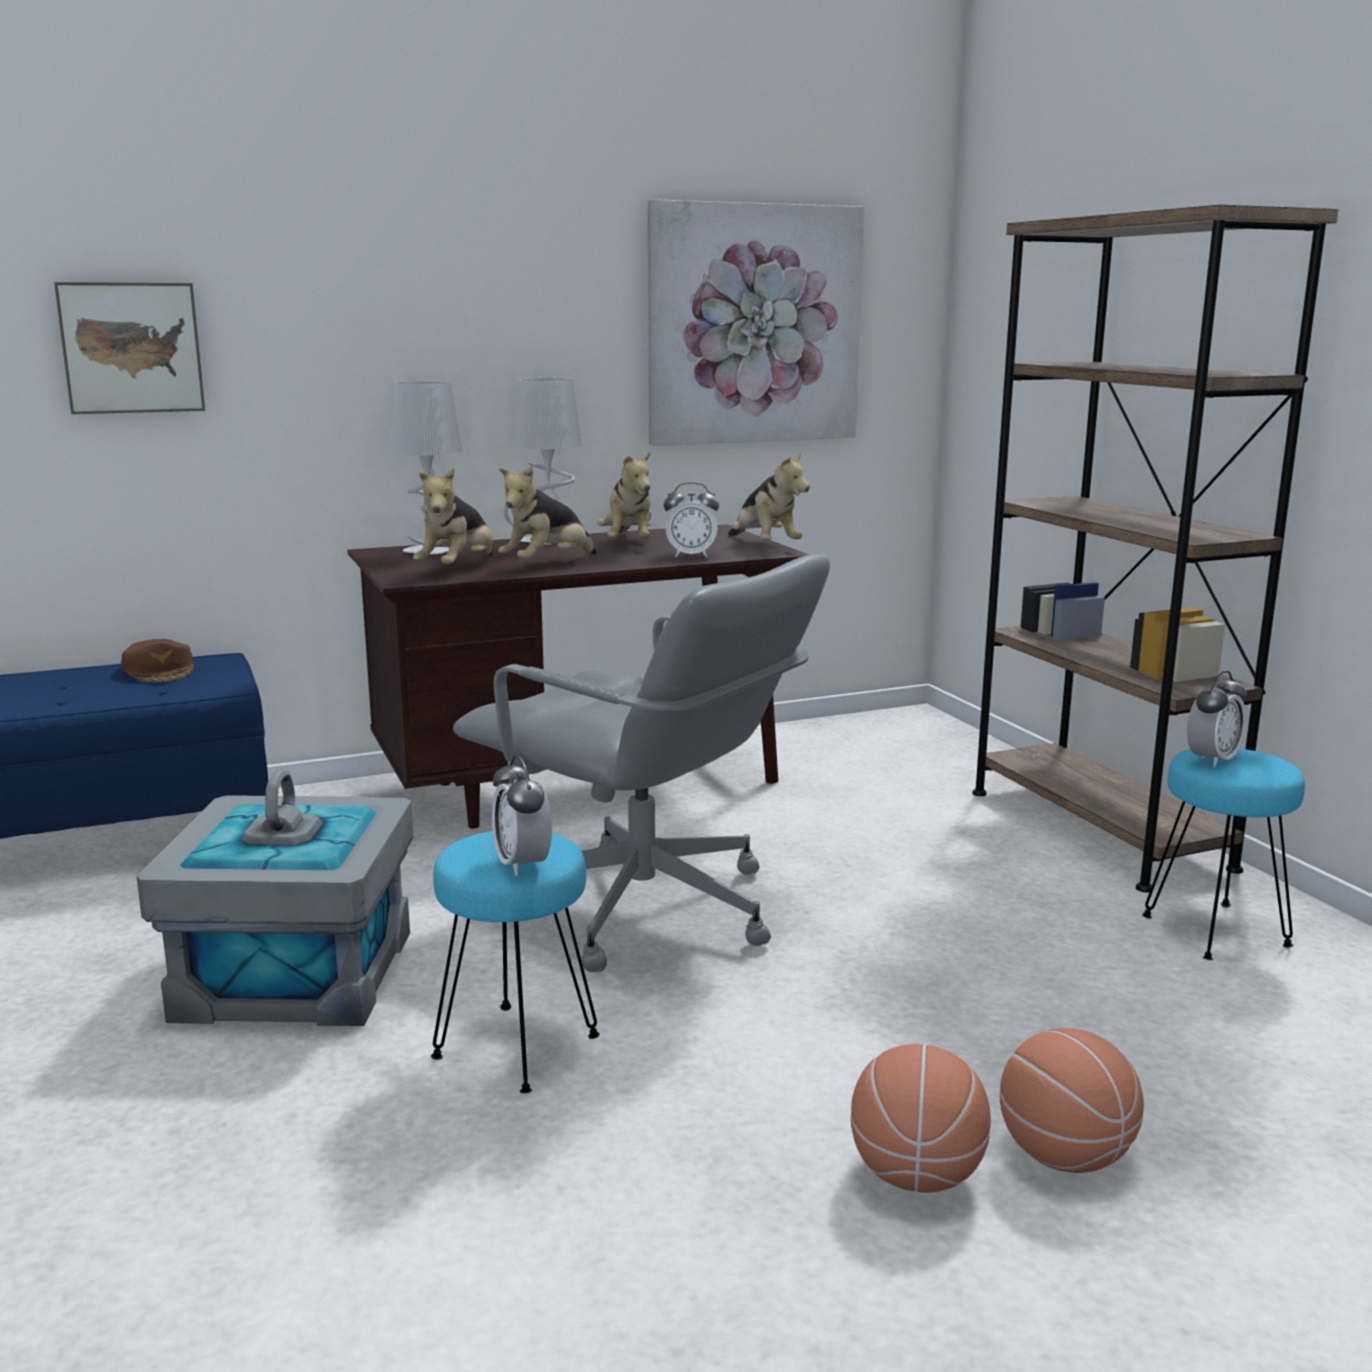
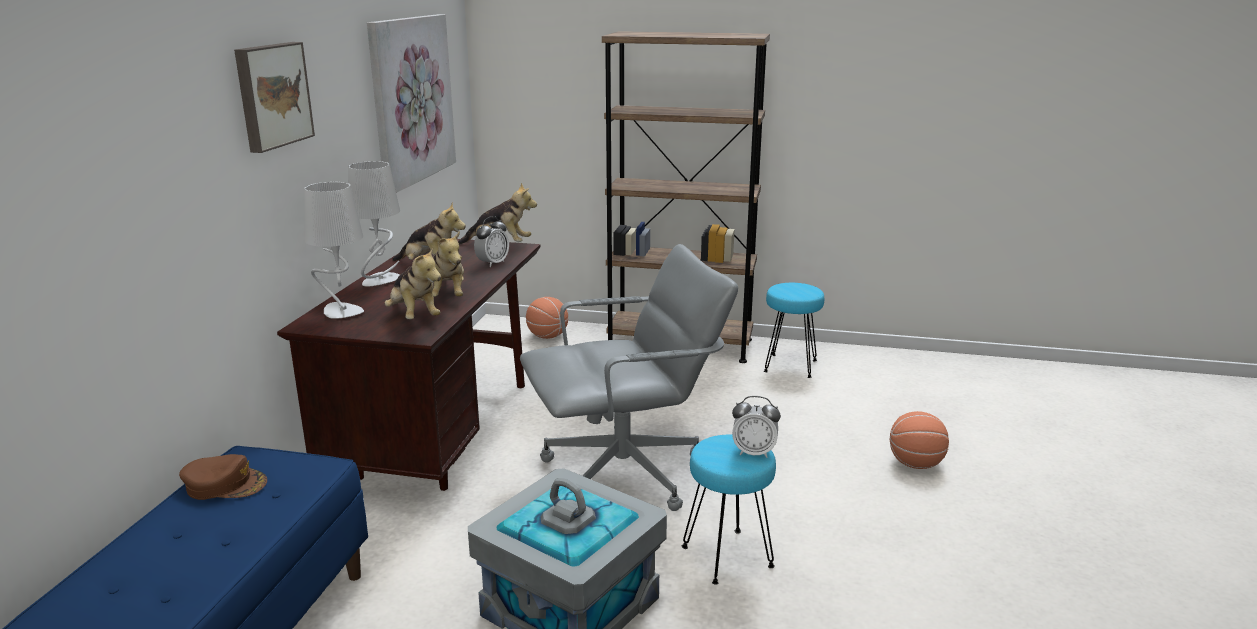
camera: 55 degrees left, 5 degrees up
picture [54,282,205,414] -> picture moved to [234,42,315,153]
basketball [851,1044,991,1193] -> basketball moved to [526,297,568,339]
alarm clock [1187,671,1247,767] -> none

